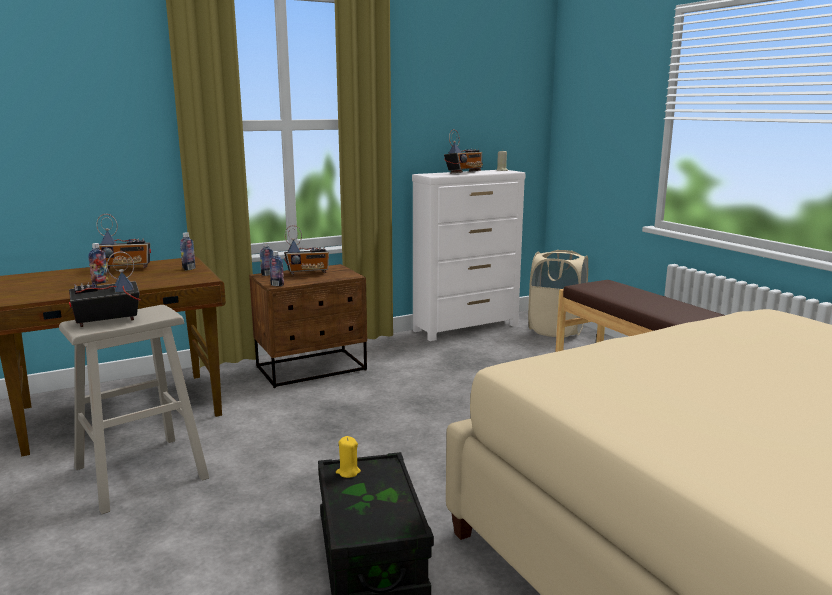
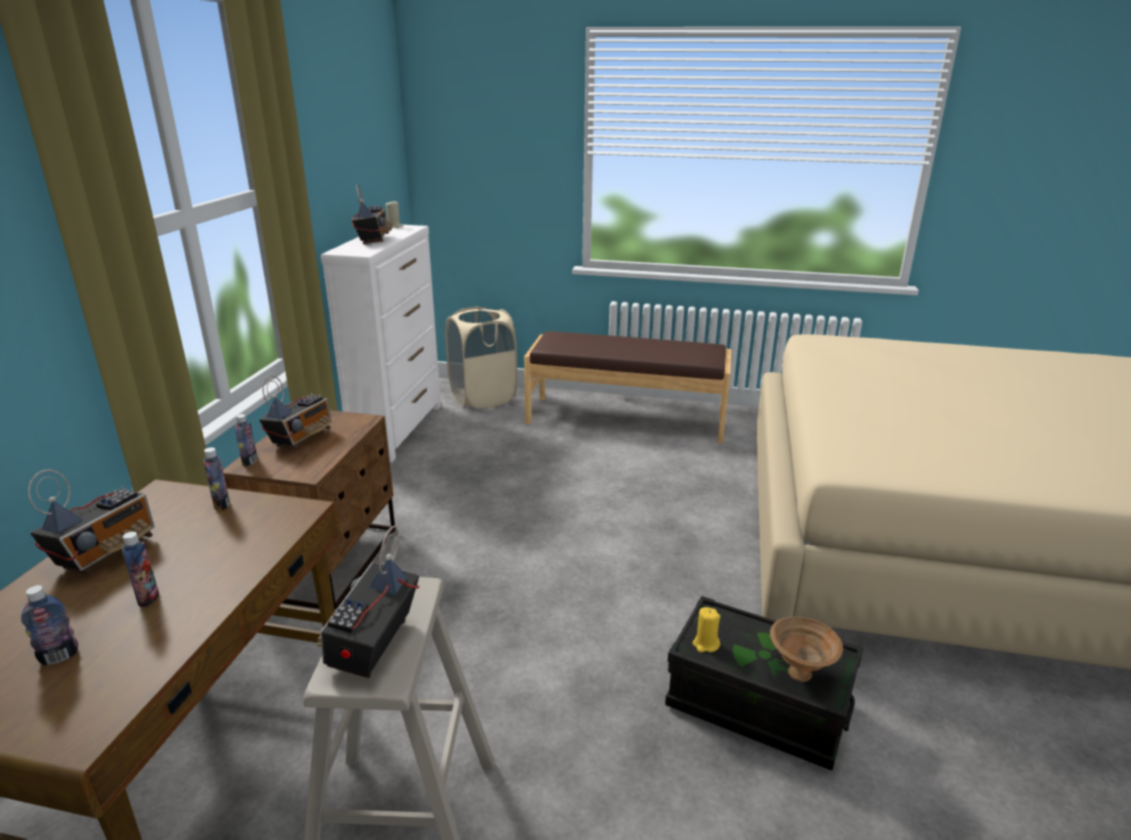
camera: 50 degrees left, 10 degrees up
bottle [269,251,284,286] -> bottle moved to [21,585,78,665]
none -> brown bowl [770,617,843,682]

